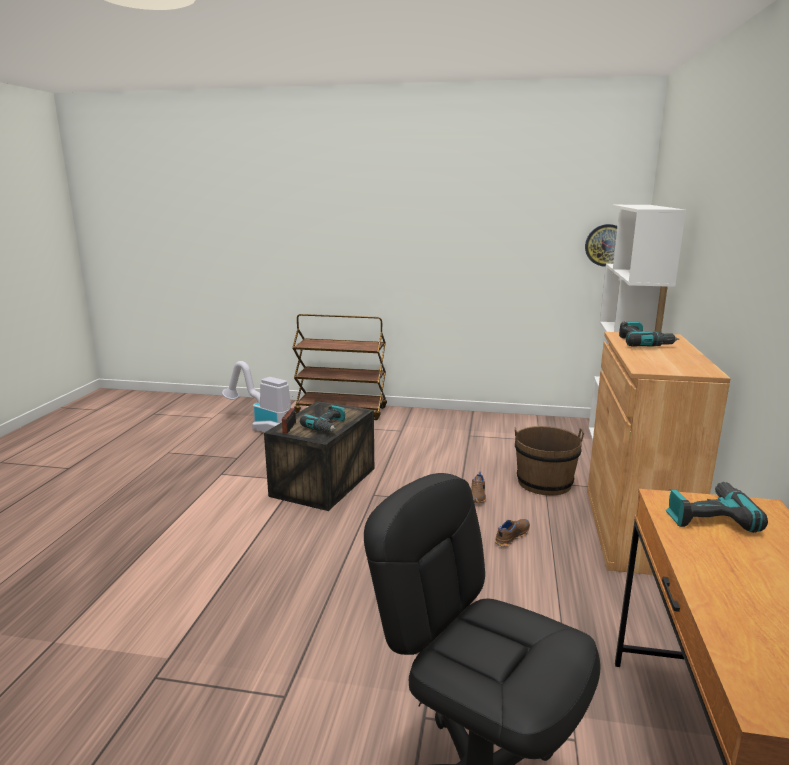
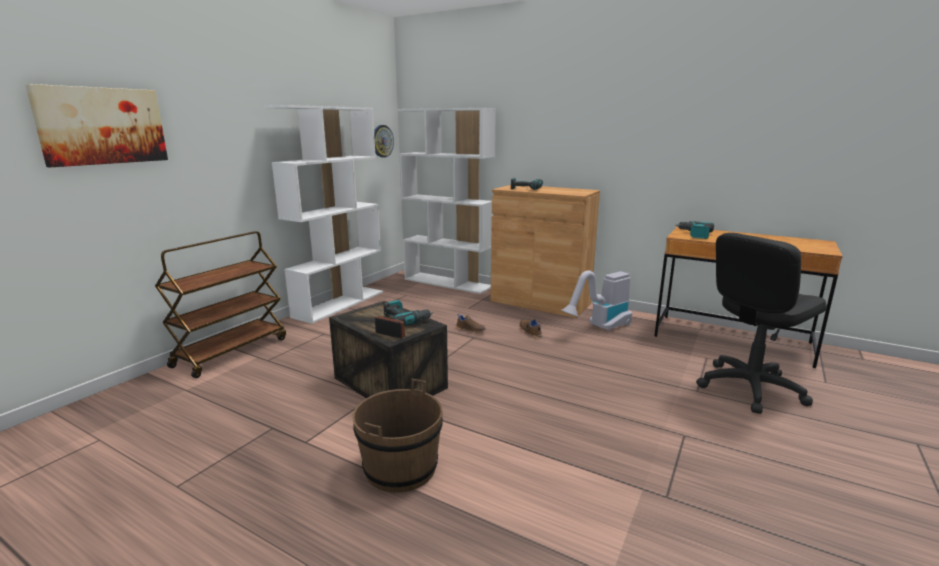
camera: 70 degrees left, 0 degrees up
vacuum cleaner [222,361,291,432] -> vacuum cleaner moved to [561,270,632,331]
brown bucket [515,426,584,495] -> brown bucket moved to [352,379,443,493]
none -> picture [25,84,168,167]
none -> white bookcase [265,105,383,324]

